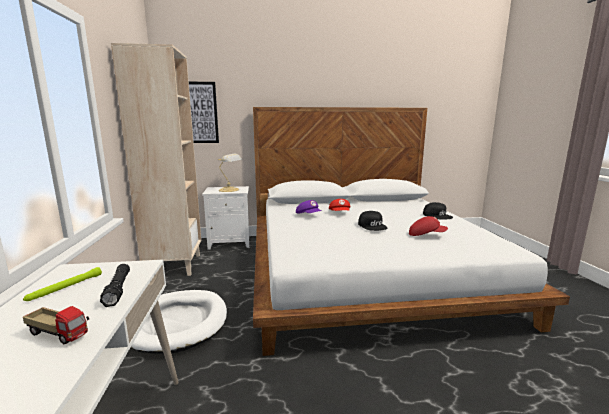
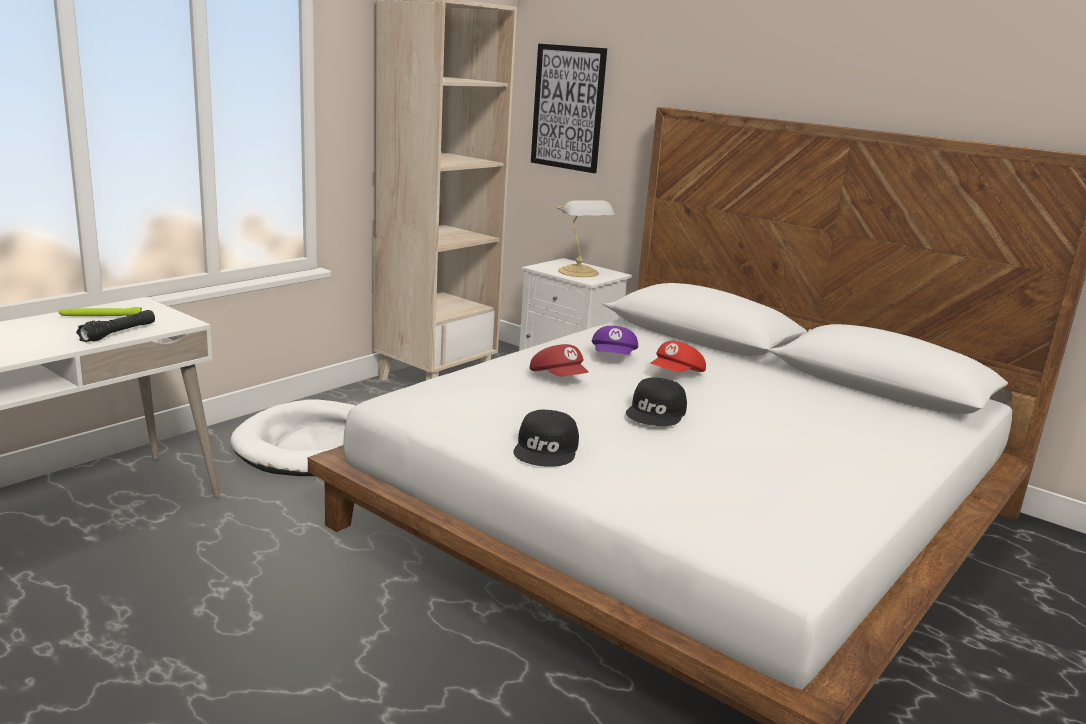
camera: 45 degrees right, 5 degrees up
toy truck [23,306,89,344] -> none
red cap [409,216,448,236] -> red cap moved to [529,344,589,376]
black cap [423,202,453,220] -> black cap moved to [513,410,579,467]

